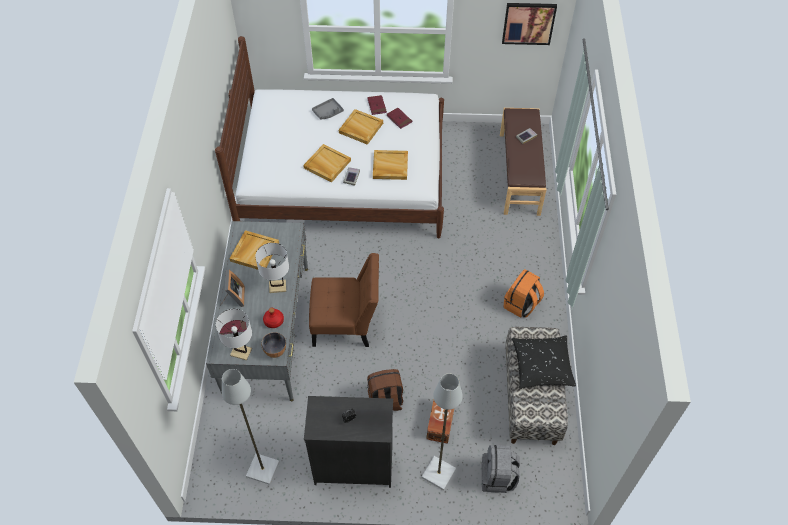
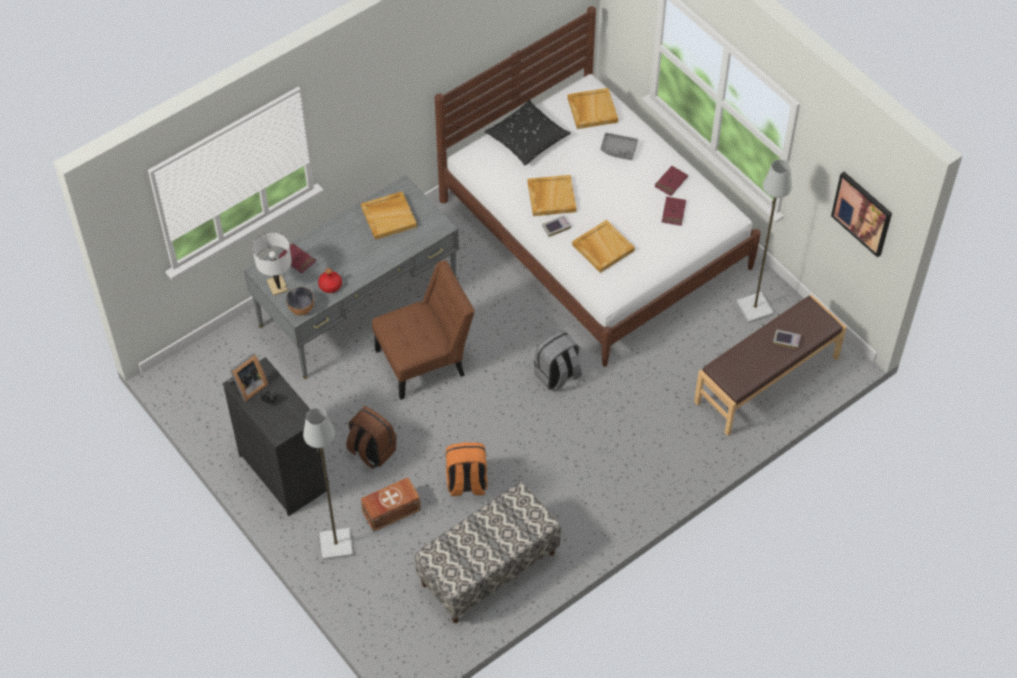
camera: 50 degrees right, 0 degrees up
picture frame [220,270,245,307] -> picture frame moved to [228,353,268,402]
grey floor lamp [222,369,280,485] -> grey floor lamp moved to [737,159,792,323]
white table lamp [255,243,289,293] -> none
brown chair [309,253,379,347] -> brown chair turned 75 degrees counterclockwise [372,260,475,400]
beige tray [339,109,383,145] -> beige tray moved to [568,88,618,129]
grey backpack [482,445,520,493] -> grey backpack moved to [534,331,582,391]
orange backpack [503,269,544,318] -> orange backpack moved to [446,442,488,496]
black pillow [512,335,576,389] -> black pillow moved to [484,100,571,165]

